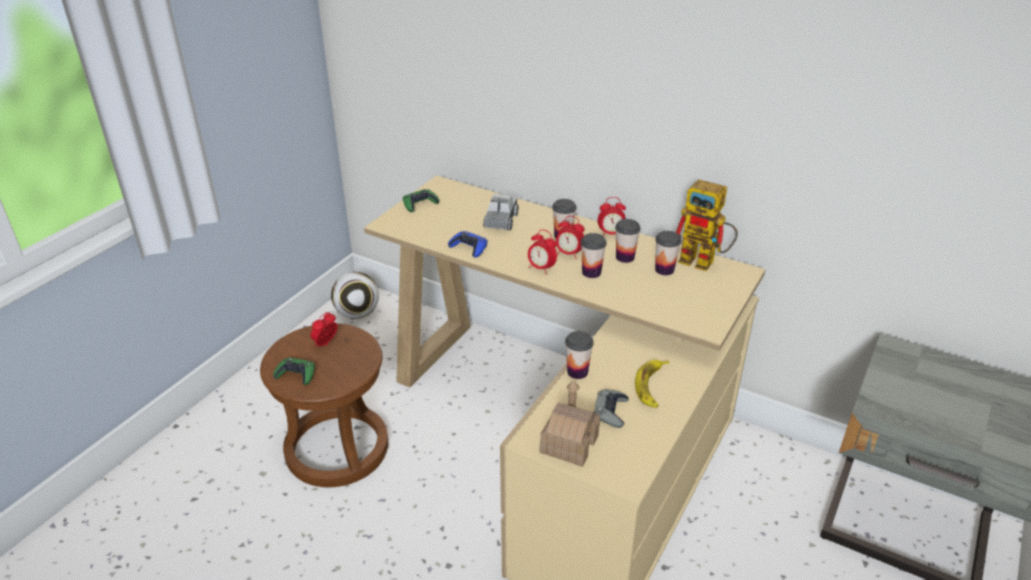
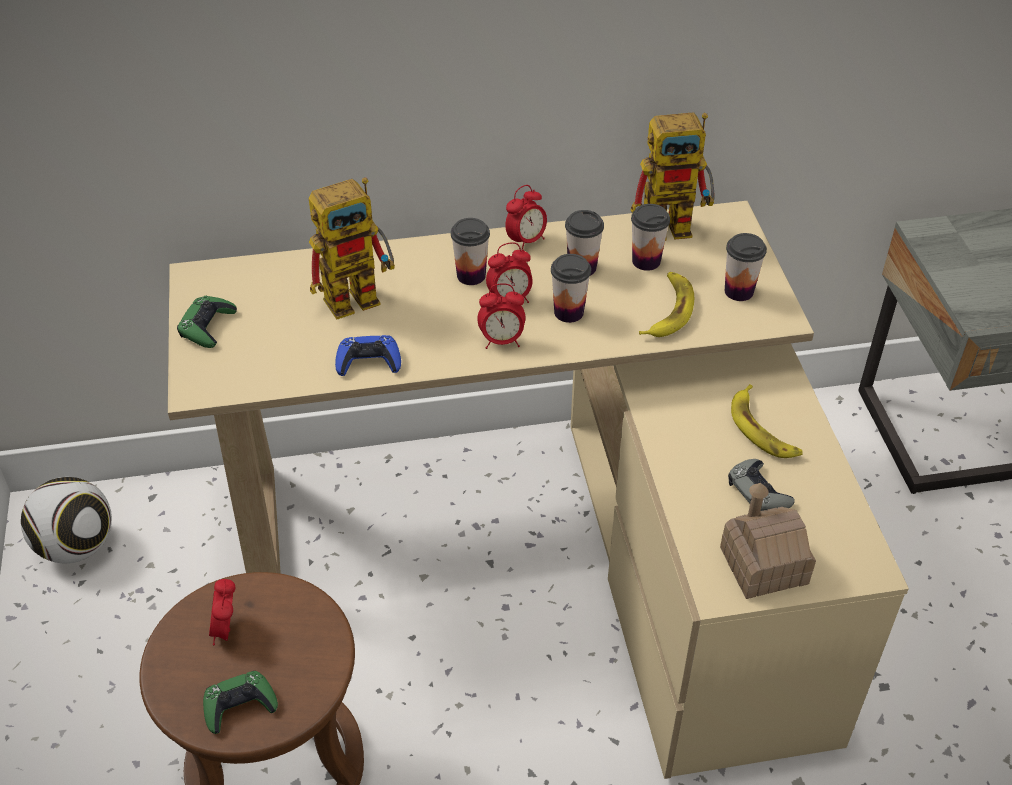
camera: 40 degrees left, 10 degrees up
toy truck [483,194,519,230] -> toy robot [308,177,395,319]
cup [565,331,594,379] -> cup moved to [725,233,767,301]
none -> banana [639,272,694,337]

